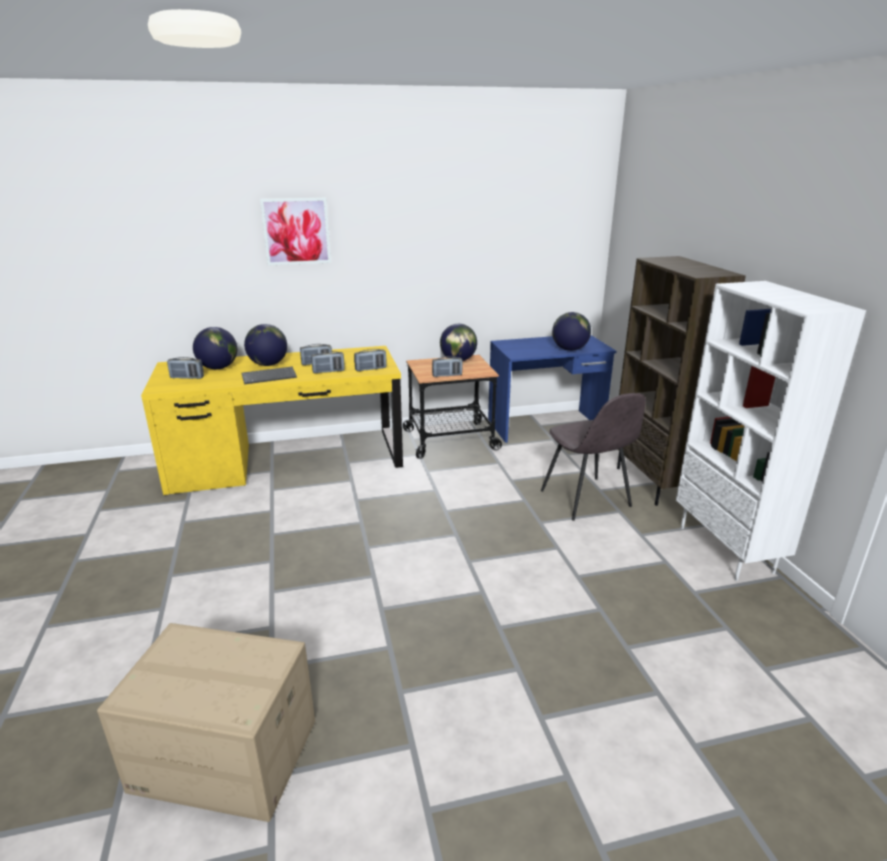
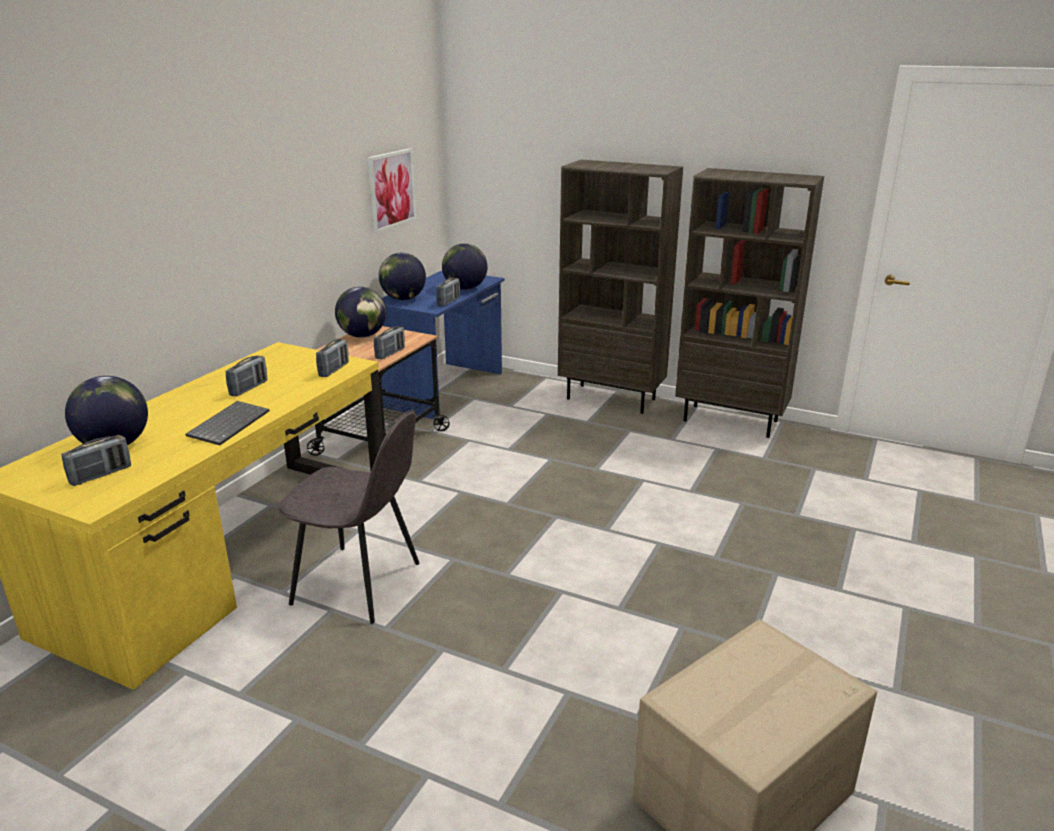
camera: 50 degrees left, 0 degrees up
globe [244,324,287,366] -> globe moved to [379,253,426,300]
picture [260,198,331,265] -> picture moved to [367,148,416,233]
radio [311,351,345,373] -> radio moved to [436,278,460,306]
grey chair [541,393,646,521] -> grey chair moved to [278,410,419,624]
white bookcase [676,281,866,581] -> brown bookcase [675,168,824,438]

